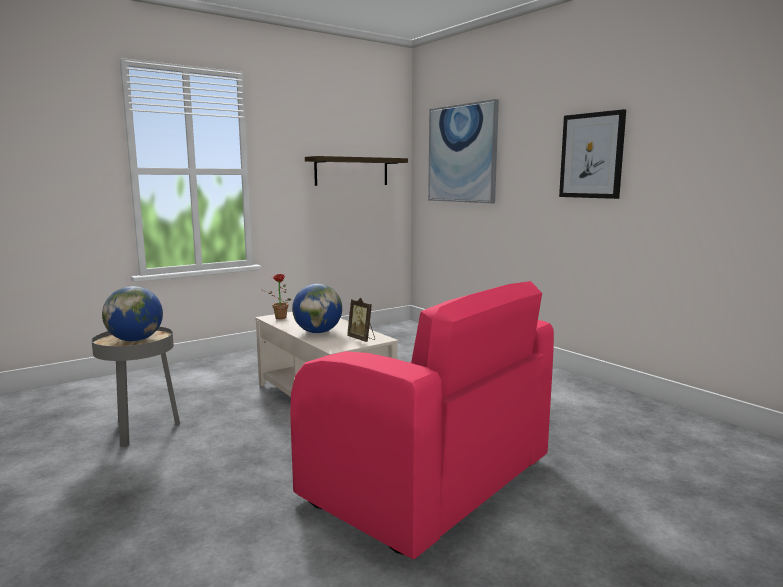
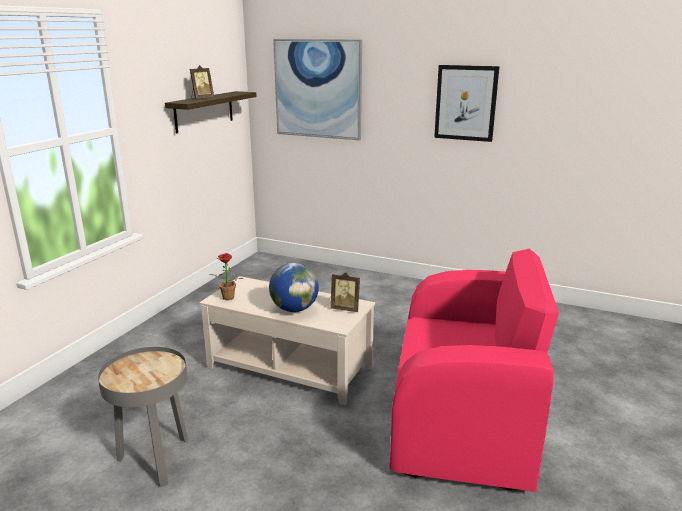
camera: 30 degrees left, 10 degrees up
globe [102,286,163,342] -> none
none -> picture frame [190,65,214,99]

